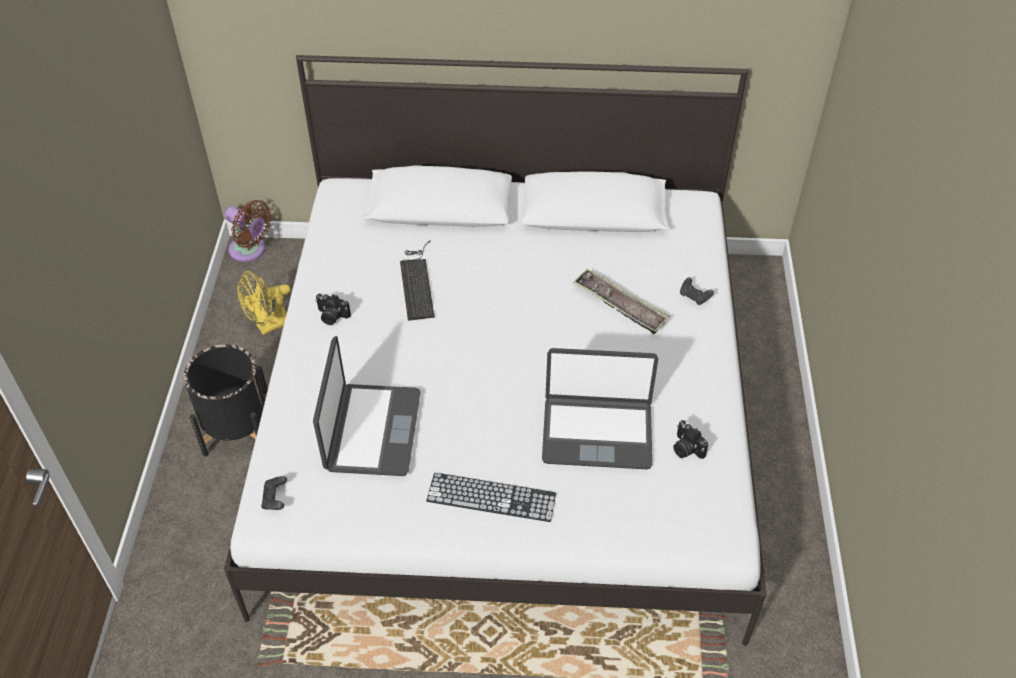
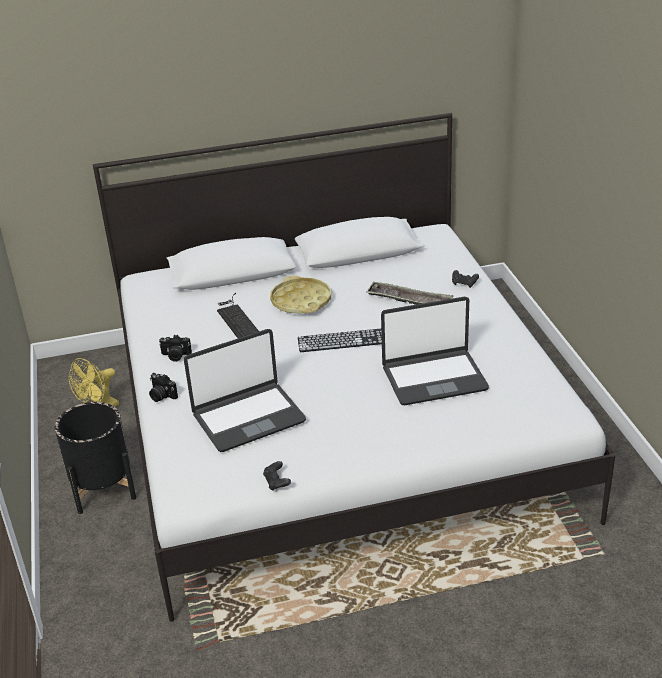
camera: 15 degrees left, 15 degrees down
brown fan [225,200,272,262] -> none
black game controller [261,476,287,510] -> black game controller moved to [263,461,291,491]
laptop [313,336,421,476] -> laptop turned 75 degrees clockwise [184,329,306,452]
keyboard [426,473,556,522] -> keyboard moved to [298,329,382,352]
camera [673,420,708,459] -> camera moved to [149,373,178,402]
none -> yellow tray [270,276,331,314]

